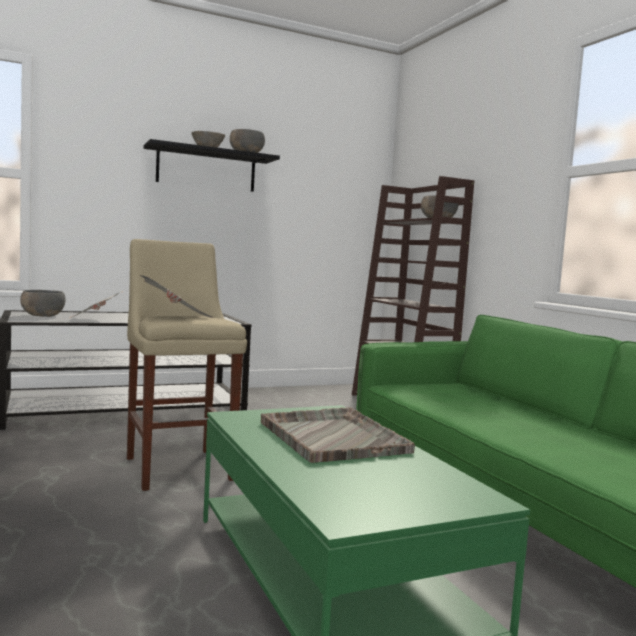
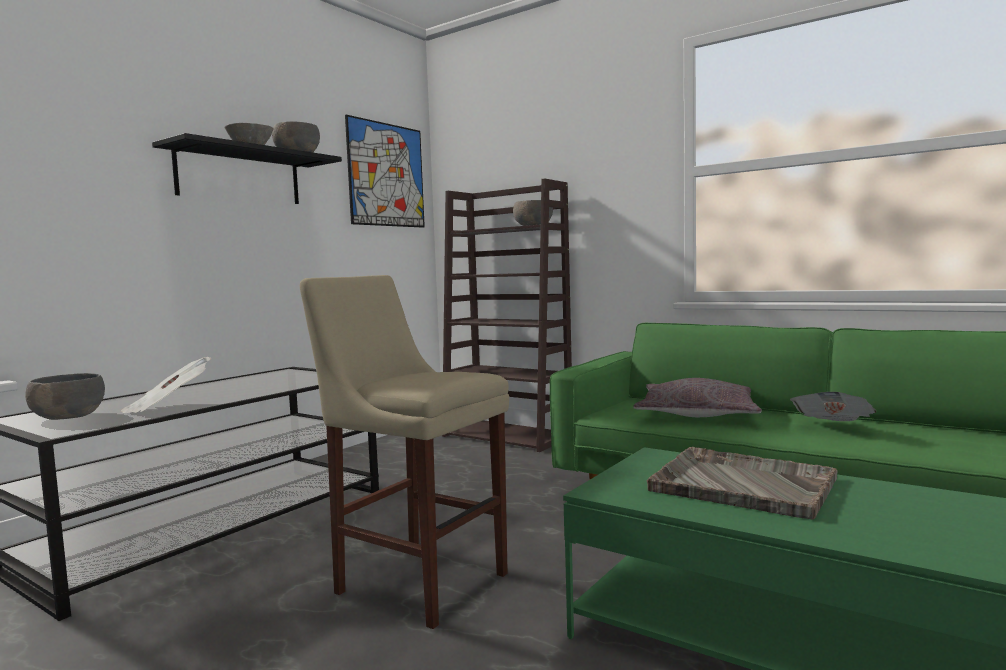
camera: 30 degrees left, 0 degrees up
newspaper [140,275,214,318] -> newspaper moved to [790,392,877,421]
none -> picture [345,115,425,228]
none -> grey pillow [633,378,762,417]

